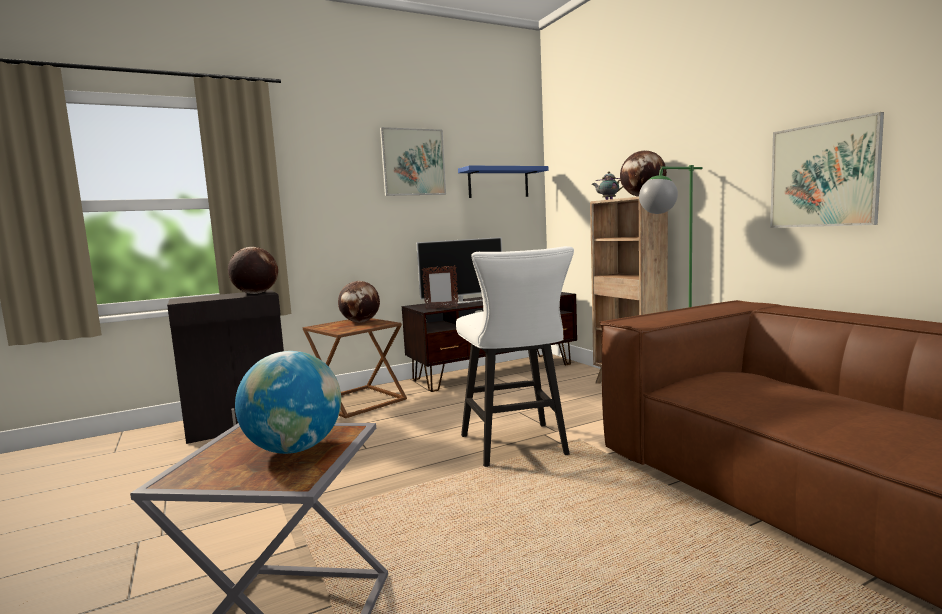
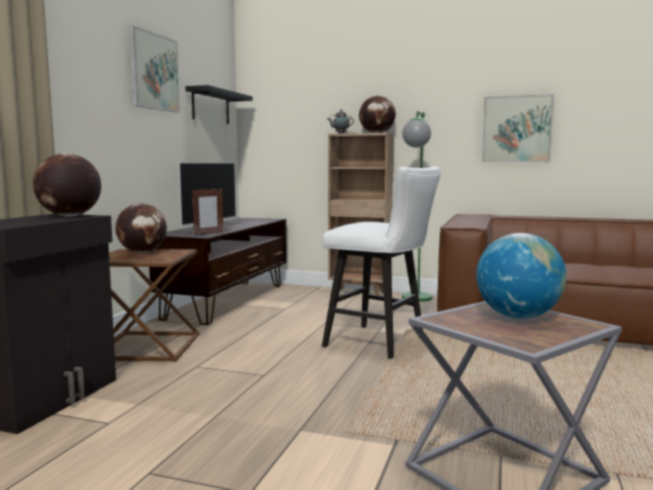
camera: 45 degrees left, 0 degrees up
blue shelf [458,166,549,198] -> black shelf [185,85,253,124]

